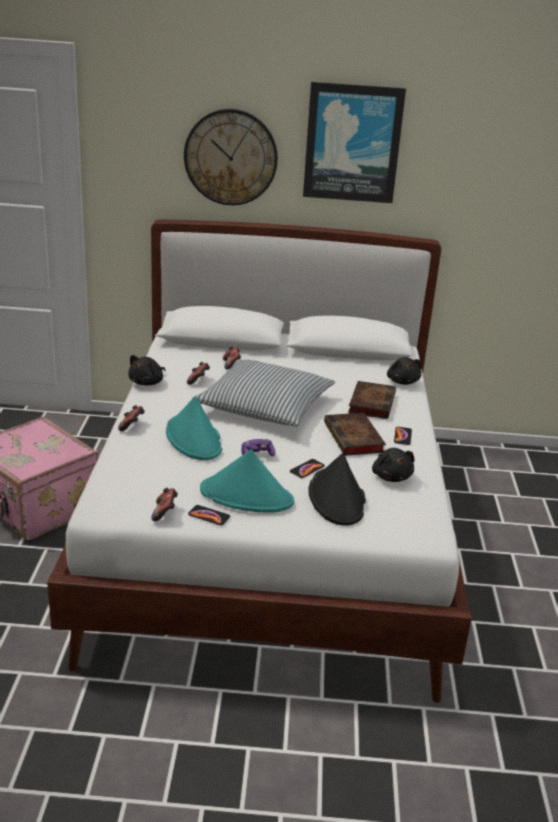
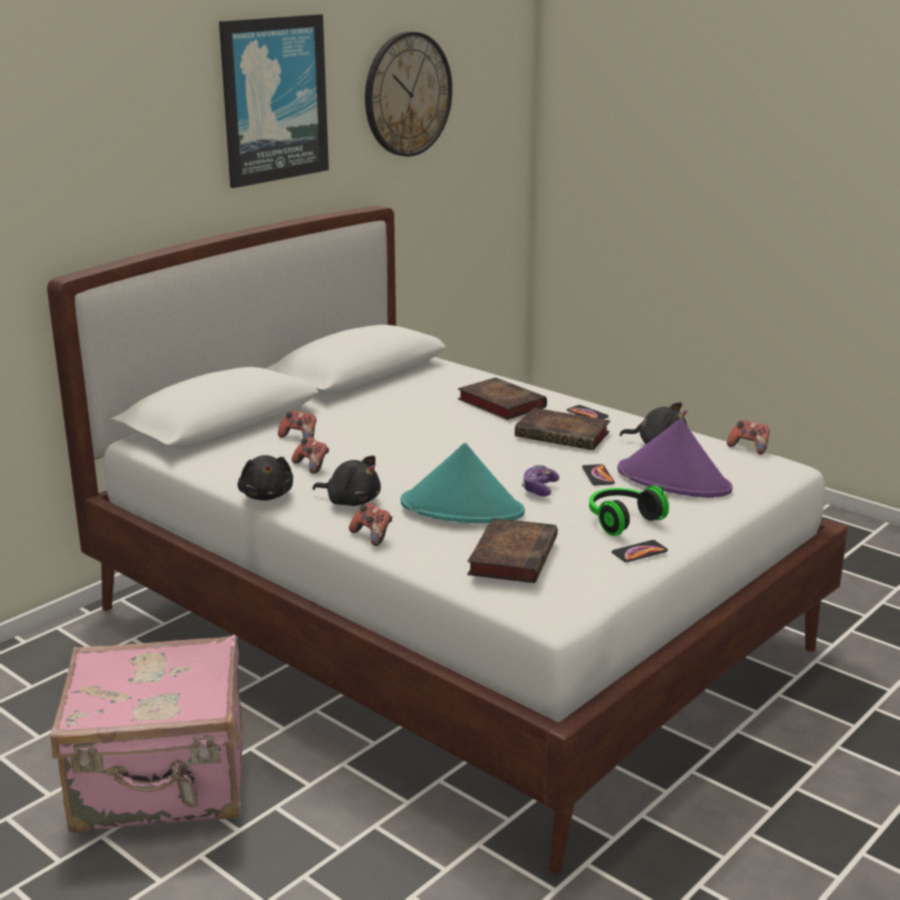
camera: 50 degrees left, 5 degrees down
game controller [151,488,178,521] -> game controller moved to [727,420,770,455]
wall clock [184,109,278,205] -> wall clock moved to [365,32,452,157]
pillow [192,359,335,427] -> none
turquoise hat [200,449,294,512] -> headphones [589,485,669,536]
black hat [308,453,366,526] -> purple hat [618,418,733,498]
black plush toy [387,357,422,385] -> black plush toy moved to [313,455,381,506]
none -> book [467,518,558,583]

